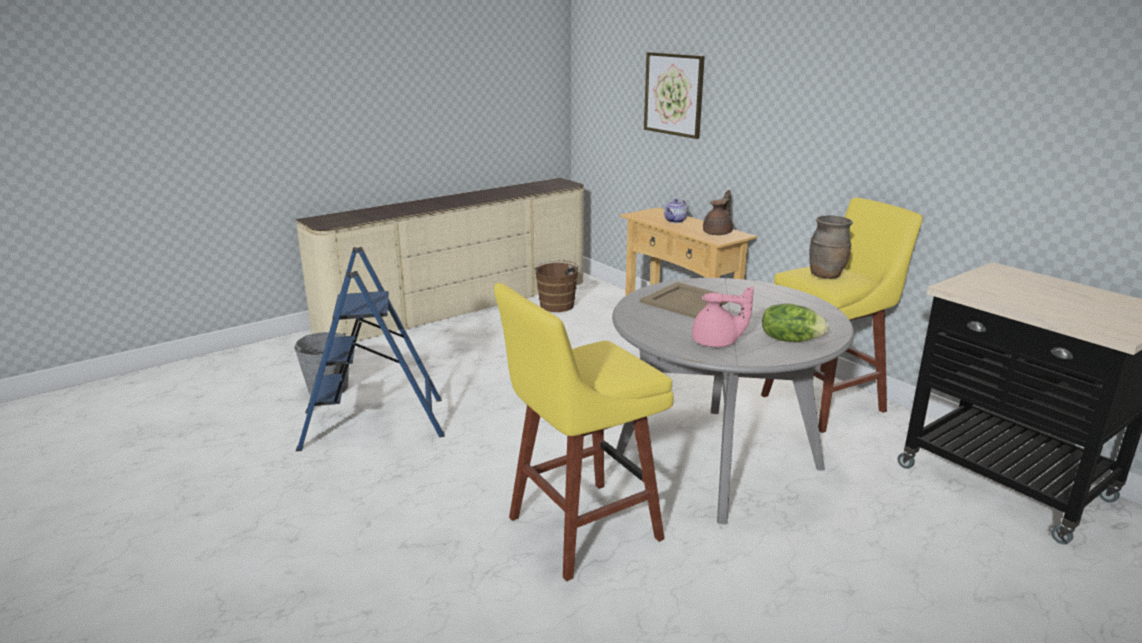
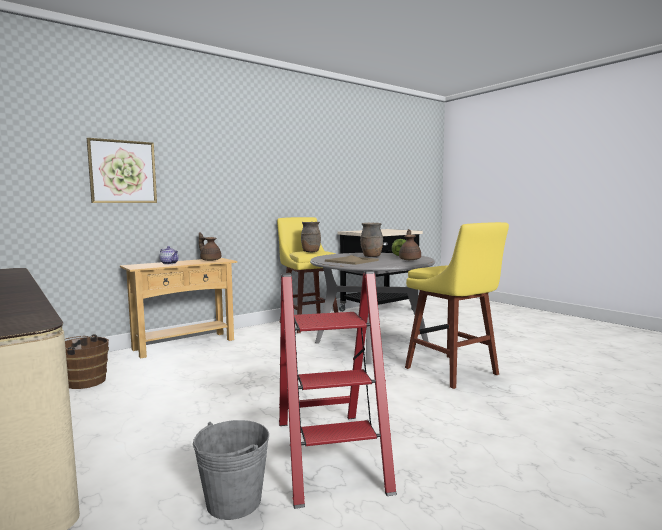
camera: 90 degrees left, 15 degrees down
blue step ladder [296,247,445,452] -> red step ladder [279,270,397,509]
pink teapot [692,286,754,347] -> brown teapot [399,229,421,260]
none -> brown vase [360,223,383,257]

